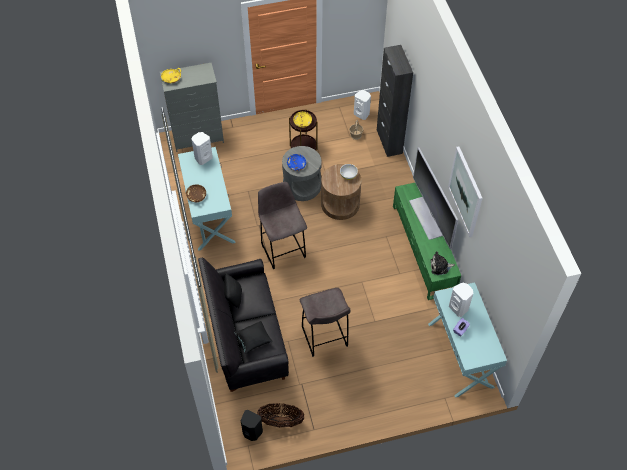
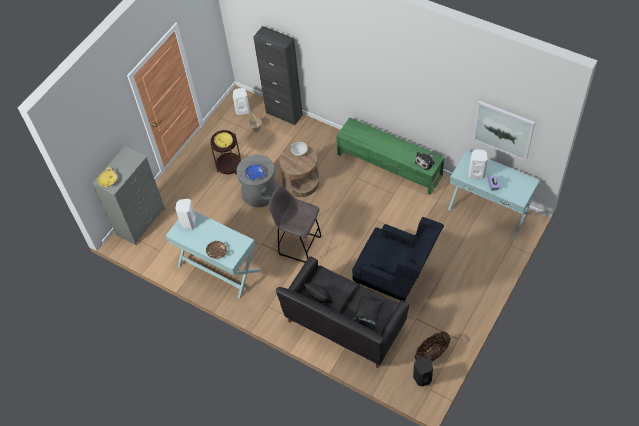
camera: 40 degrees left, 0 degrees up
grey stool [300,288,350,357] -> blue armchair [352,217,444,302]
television [409,147,458,249] -> none
picture [448,146,482,237] -> picture moved to [472,100,535,162]

